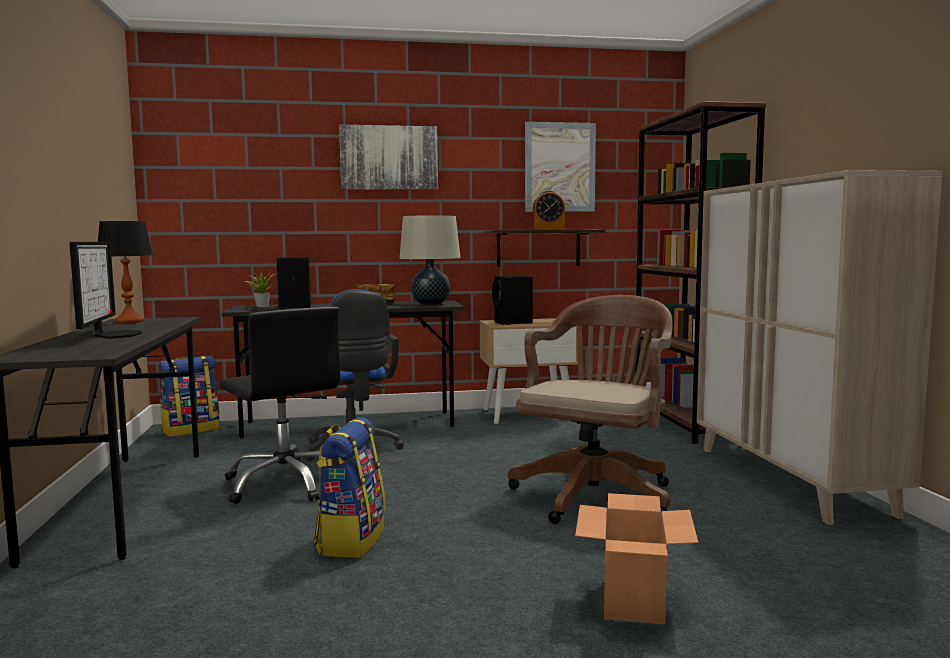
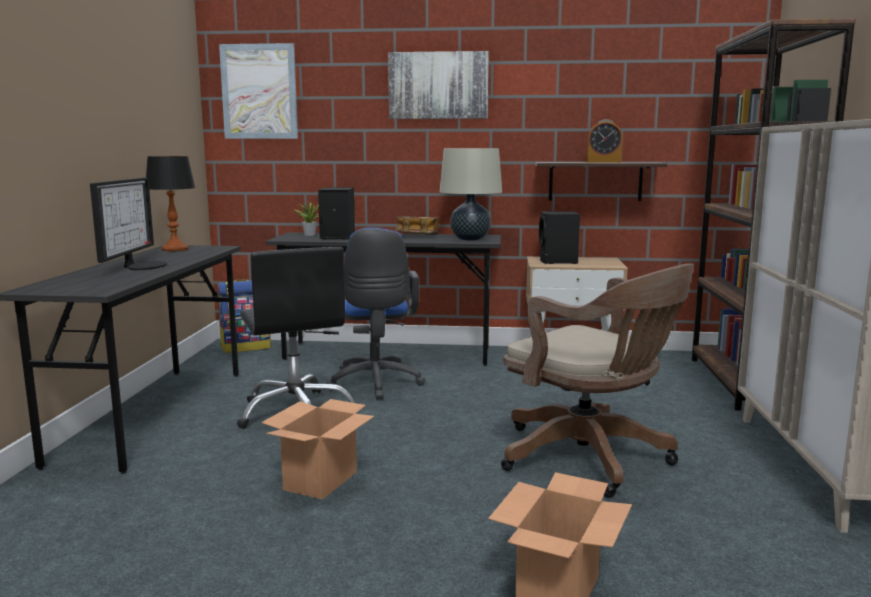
camera: 15 degrees right, 5 degrees up
backpack [314,418,386,558] -> cardboard box [261,399,375,500]
brown office chair [508,295,673,524] -> brown office chair turned 90 degrees clockwise [501,263,694,498]
picture [525,122,596,212] -> picture moved to [219,43,298,139]

